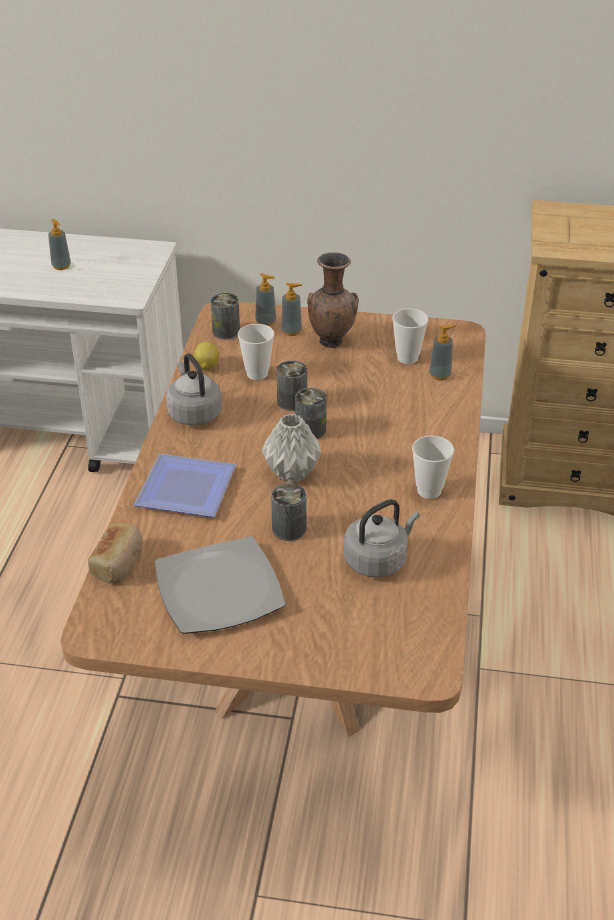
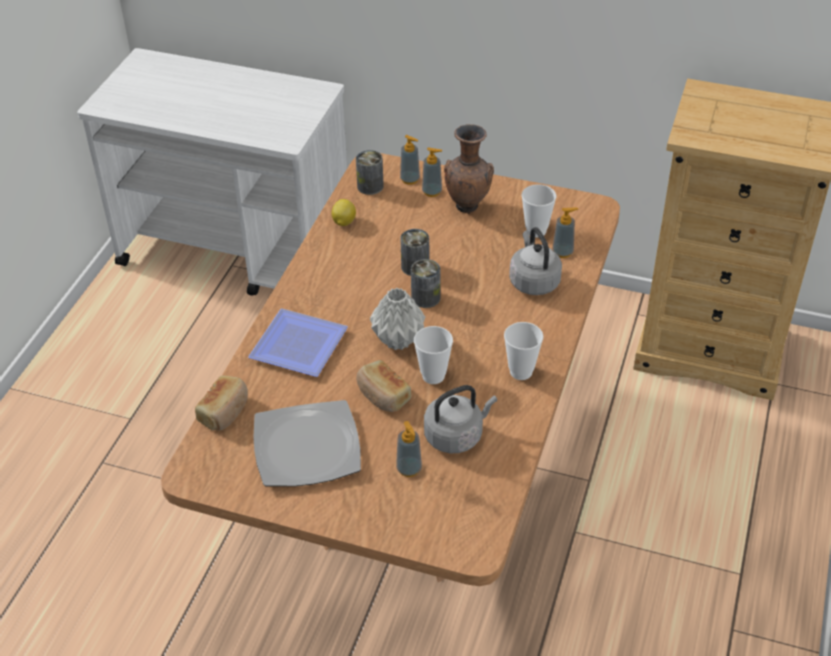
camera: 10 degrees right, 5 degrees up
soap dispenser [48,219,71,270] -> soap dispenser moved to [396,421,422,477]
grey kettle [166,353,222,426] -> grey kettle moved to [509,227,562,295]
cup [238,324,274,380] -> cup moved to [414,326,453,384]
can [271,483,307,541] -> bread [356,360,411,412]

